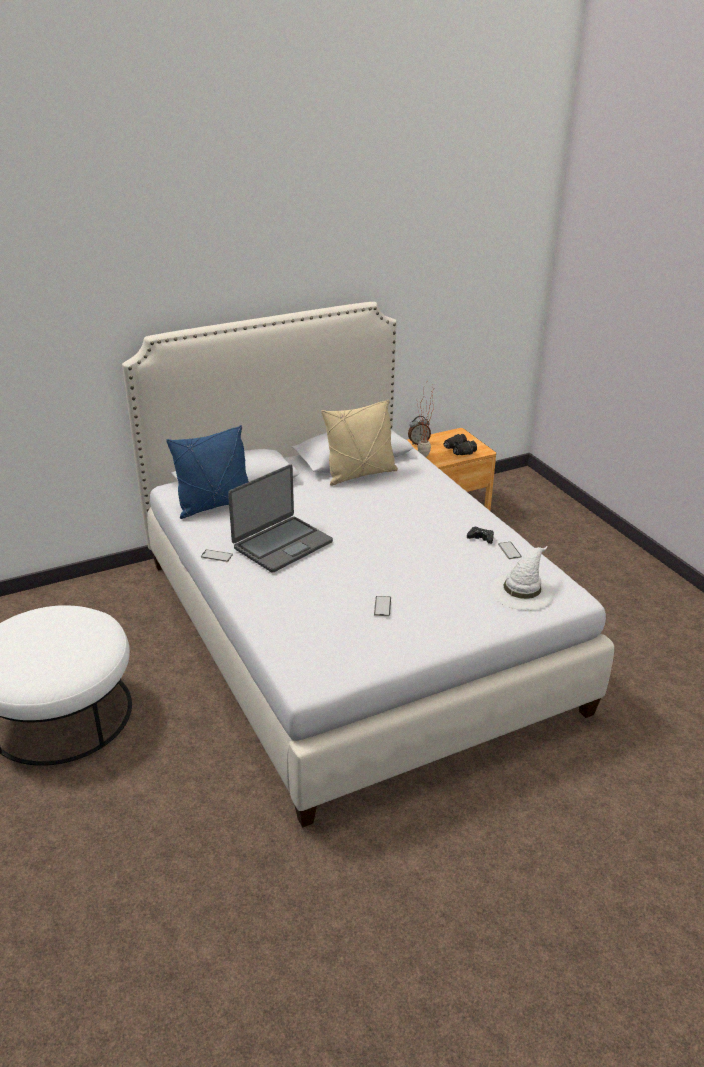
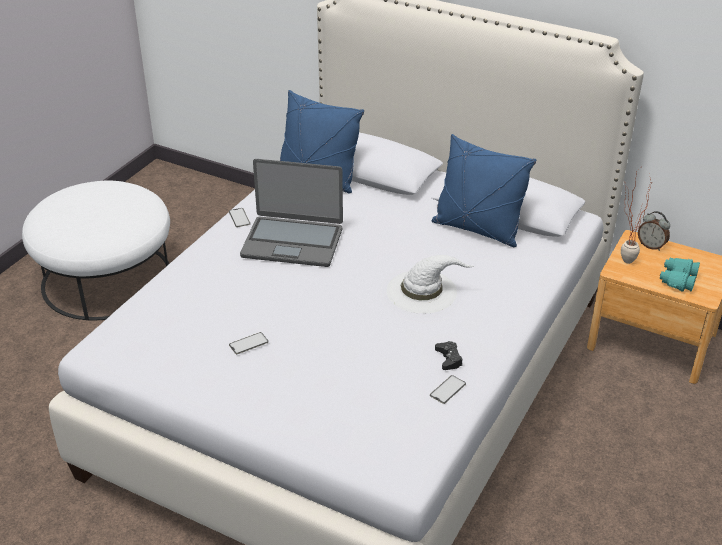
camera: 55 degrees right, 5 degrees up
beige pillow [321,399,398,486] -> blue pillow [432,134,536,248]
black binoculars [444,434,477,455] -> turquoise binoculars [660,258,700,292]
white hat [490,546,555,610] -> white hat moved to [387,255,474,313]

